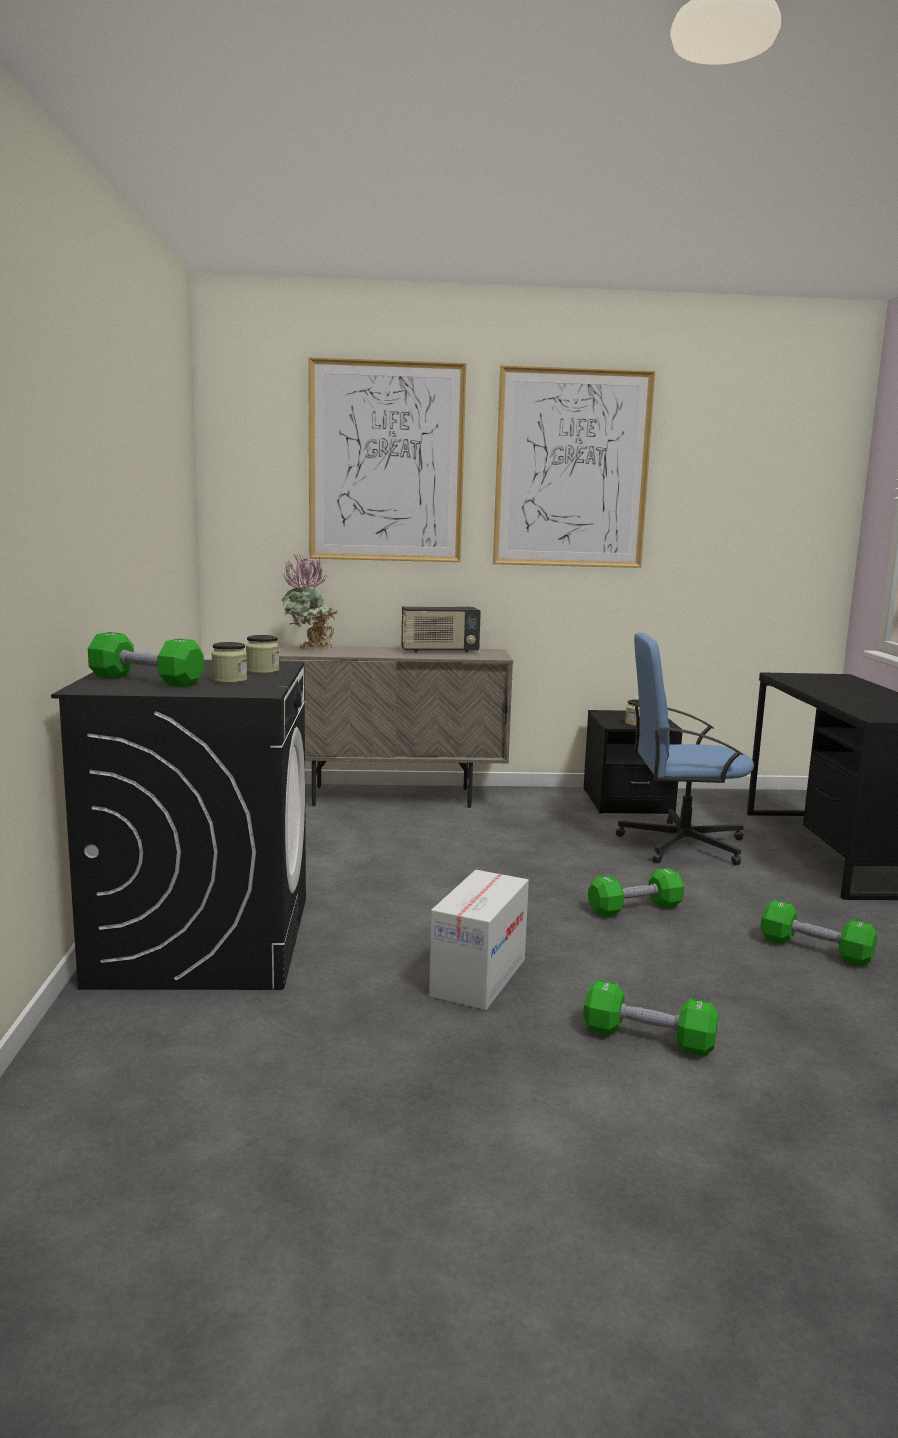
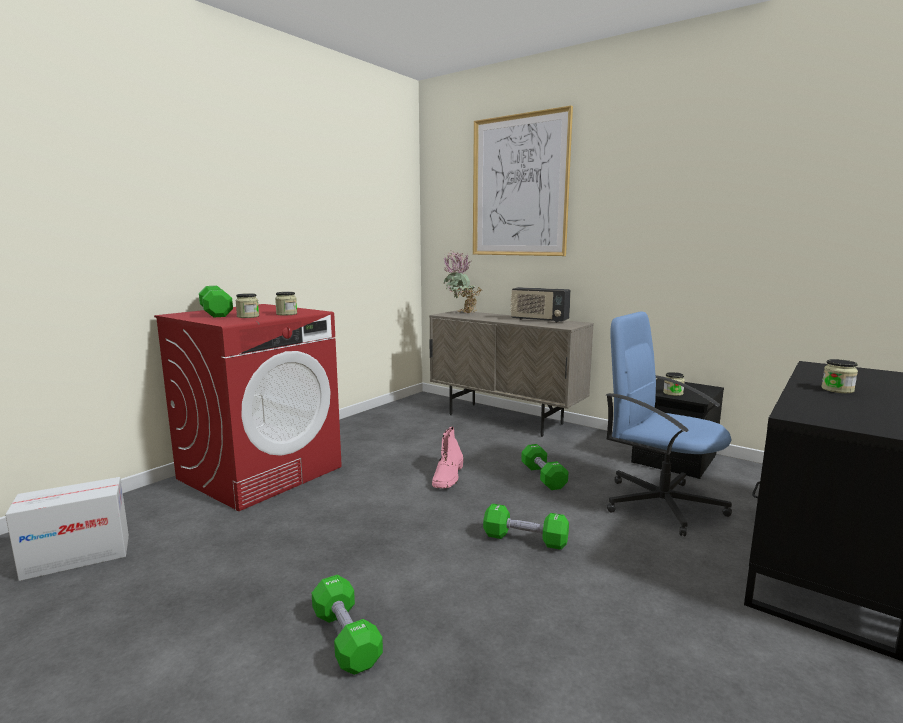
camera: 40 degrees right, 0 degrees up
black washing machine [51,660,306,990] -> red washing machine [154,304,342,511]
cardboard box [429,870,529,1010] -> cardboard box moved to [5,477,129,581]
picture [493,365,655,568] -> none
green dumbbell [760,900,877,967] -> green dumbbell moved to [521,444,568,490]
none -> pink boot [432,427,463,489]
none -> jar [821,359,858,393]

